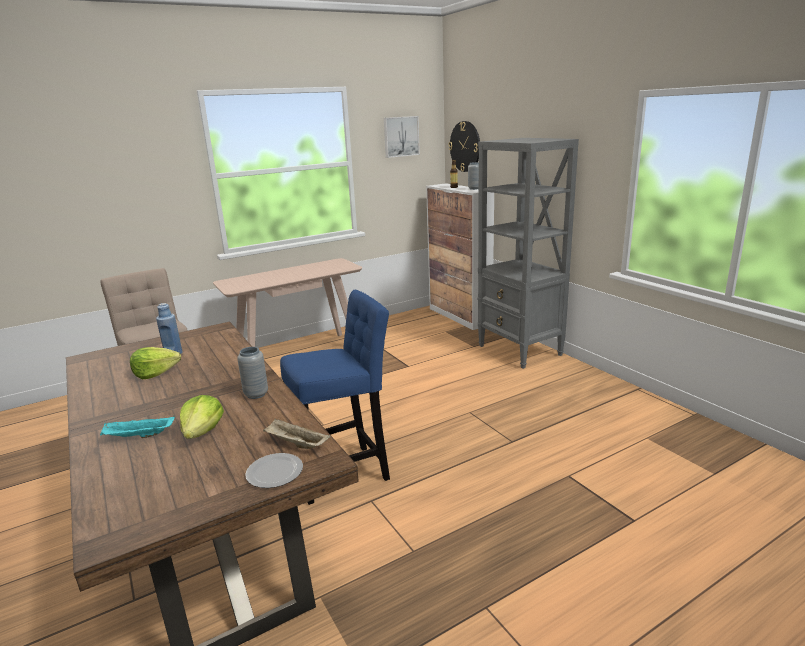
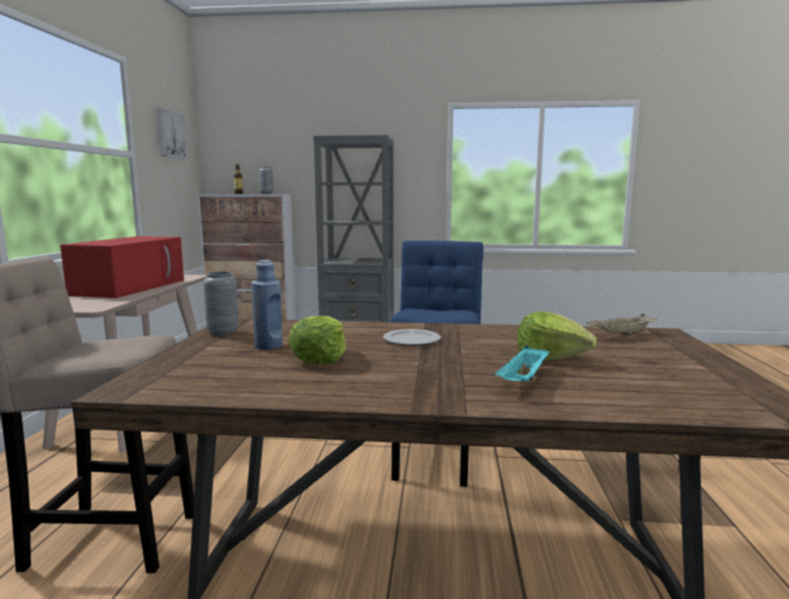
camera: 55 degrees left, 10 degrees down
grey vase [237,347,268,399] -> grey vase moved to [203,271,239,335]
plate [245,453,303,488] -> plate moved to [383,329,441,346]
wall clock [449,121,480,172] -> none
none -> red microwave [60,236,184,298]

